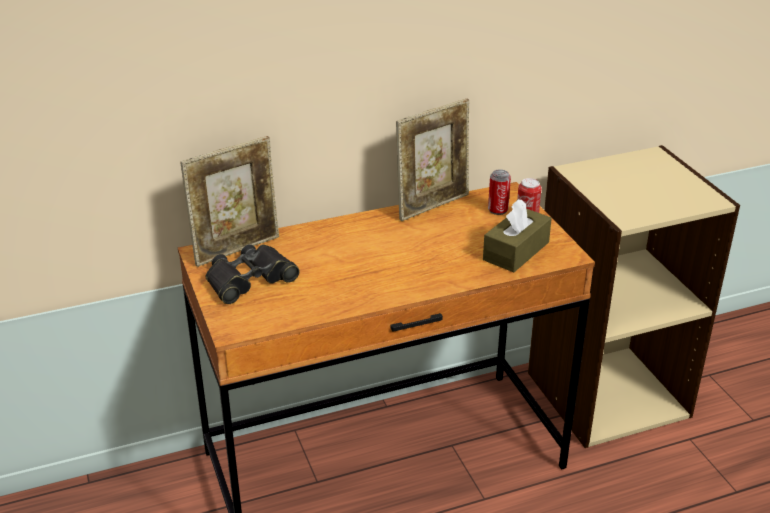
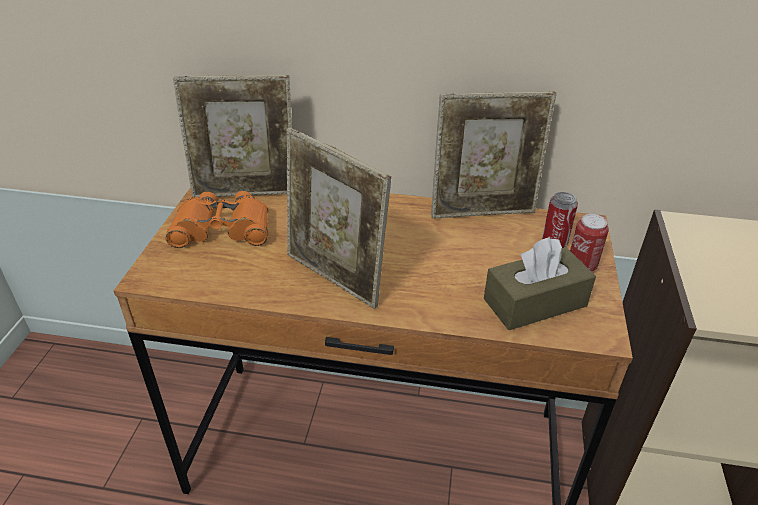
camera: 30 degrees right, 5 degrees up
black binoculars [206,244,300,304] -> orange binoculars [166,191,268,248]
none -> picture frame [287,127,391,309]

